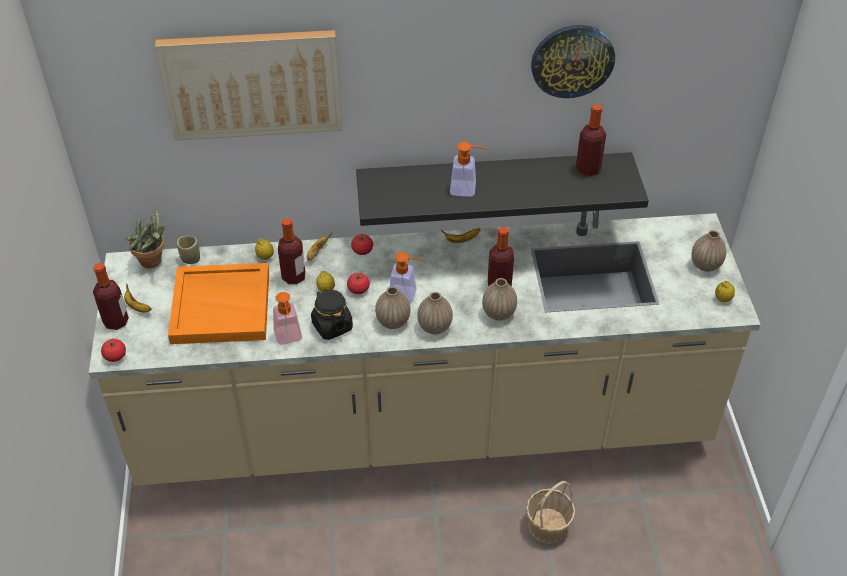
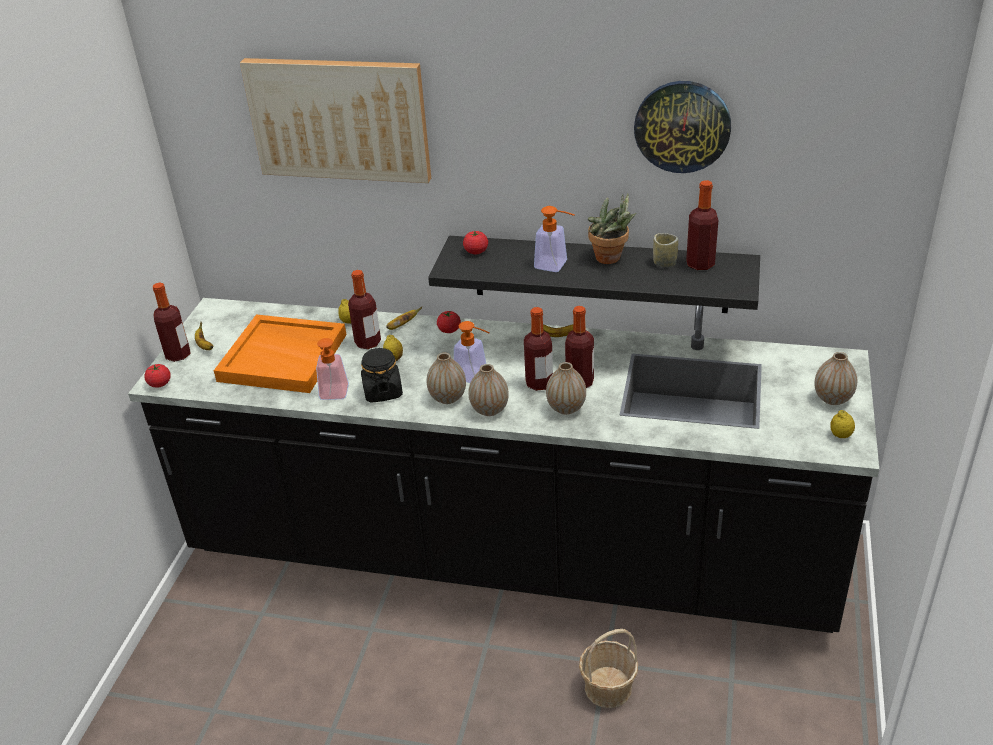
camera: 20 degrees right, 10 degrees down
beige counter [89,211,761,486] -> black counter [128,298,879,633]
potted plant [126,208,167,269] -> potted plant moved to [588,193,636,264]
cup [177,236,200,264] -> cup moved to [653,233,678,267]
tomato [347,273,370,294] -> tomato moved to [463,231,488,254]
none -> bottle [524,307,553,391]

